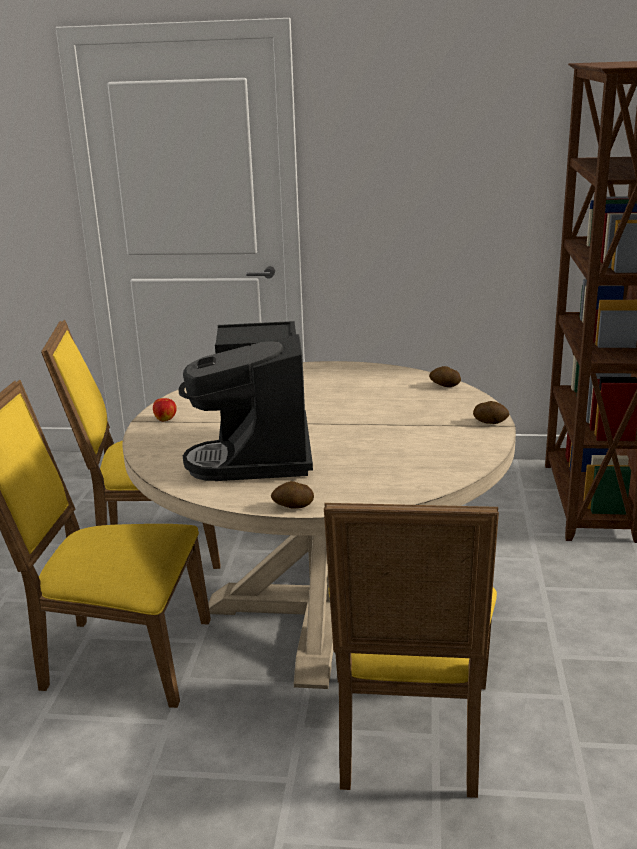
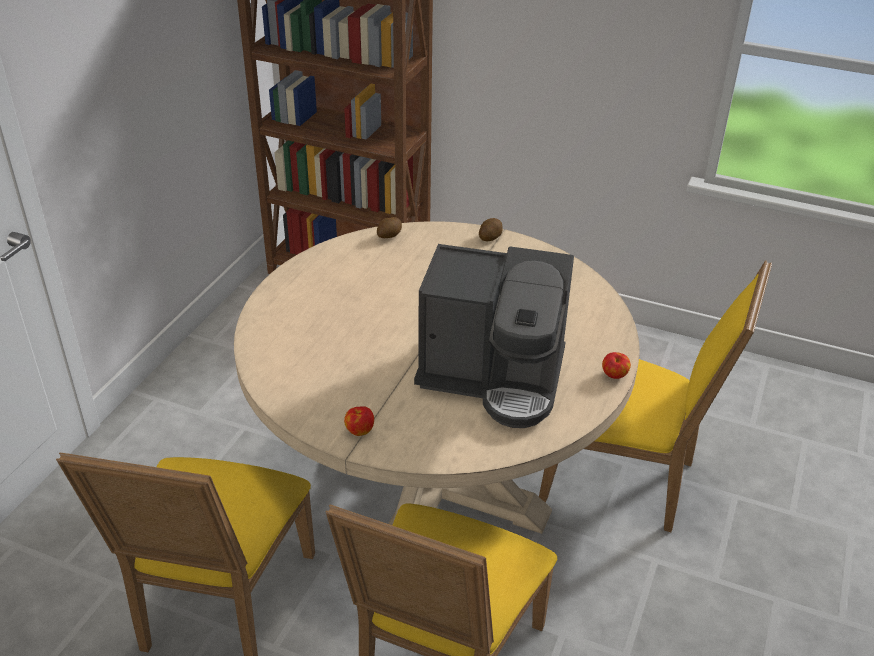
camera: 75 degrees left, 15 degrees up
potato [271,481,314,509] -> apple [602,352,631,379]

